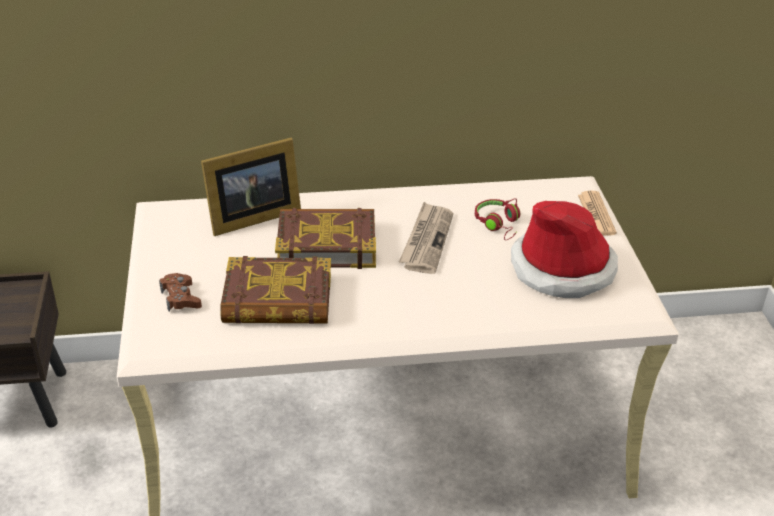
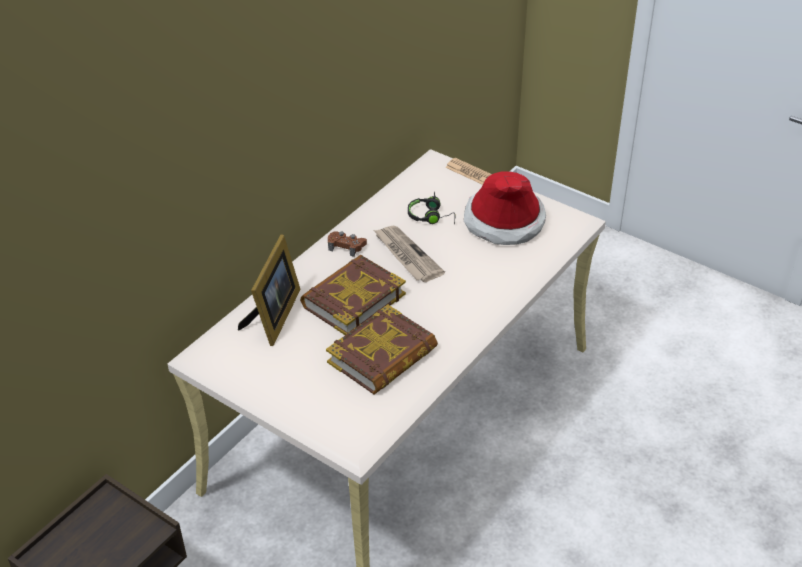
camera: 45 degrees left, 5 degrees up
brown game controller [159,273,202,311] -> brown game controller moved to [328,231,367,257]
red headphones [475,198,520,240] -> black headphones [408,191,456,224]

